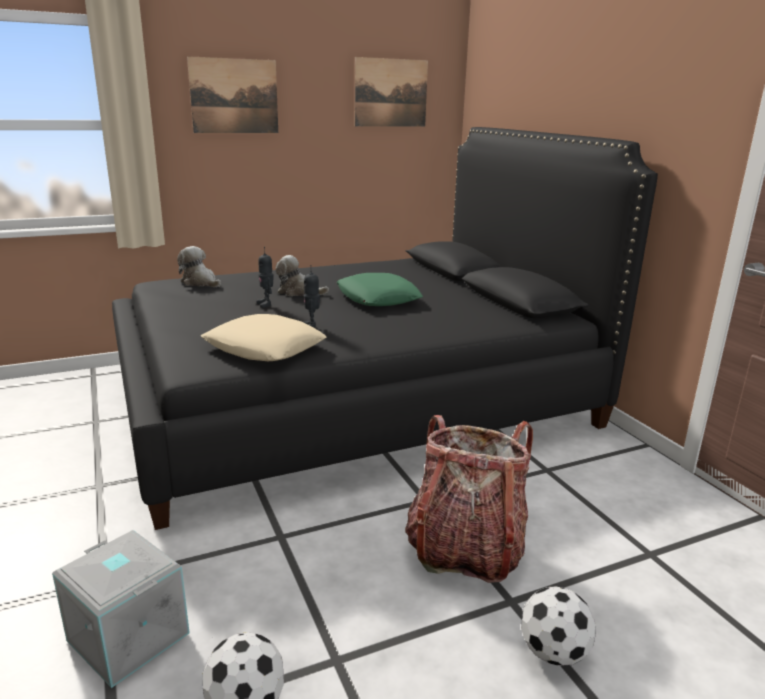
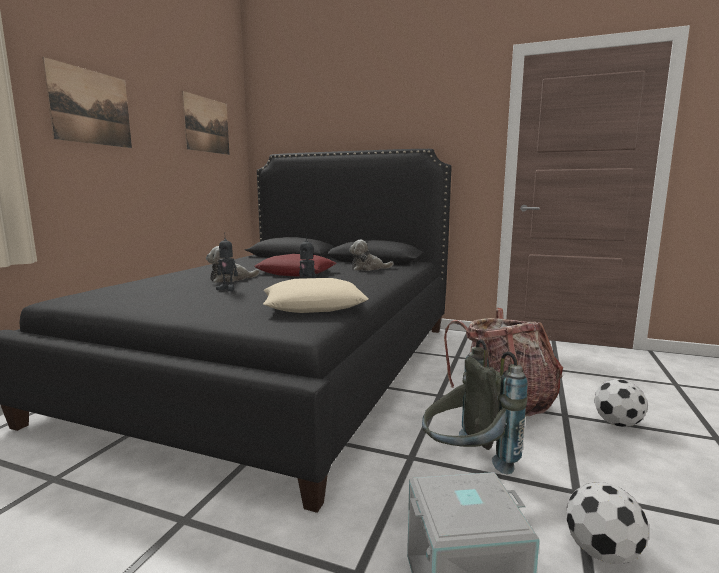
camera: 45 degrees left, 10 degrees down
plush toy [177,246,221,287] -> plush toy moved to [349,240,393,271]
green pillow [337,273,423,306] -> red pillow [254,254,336,277]
none -> grey backpack [422,339,528,475]

